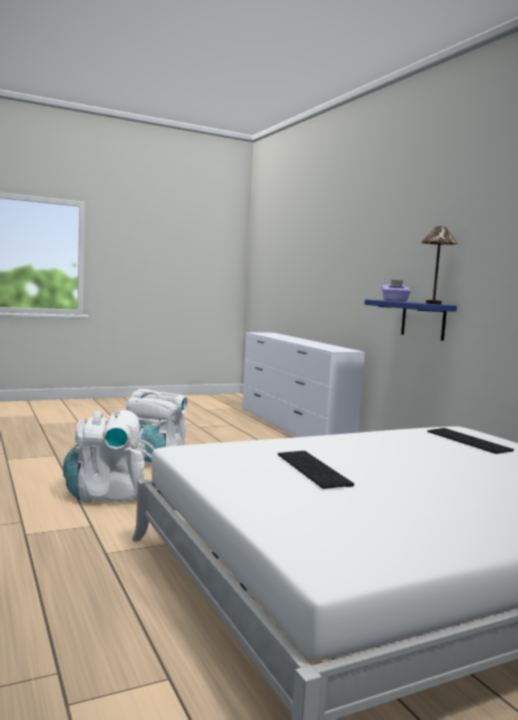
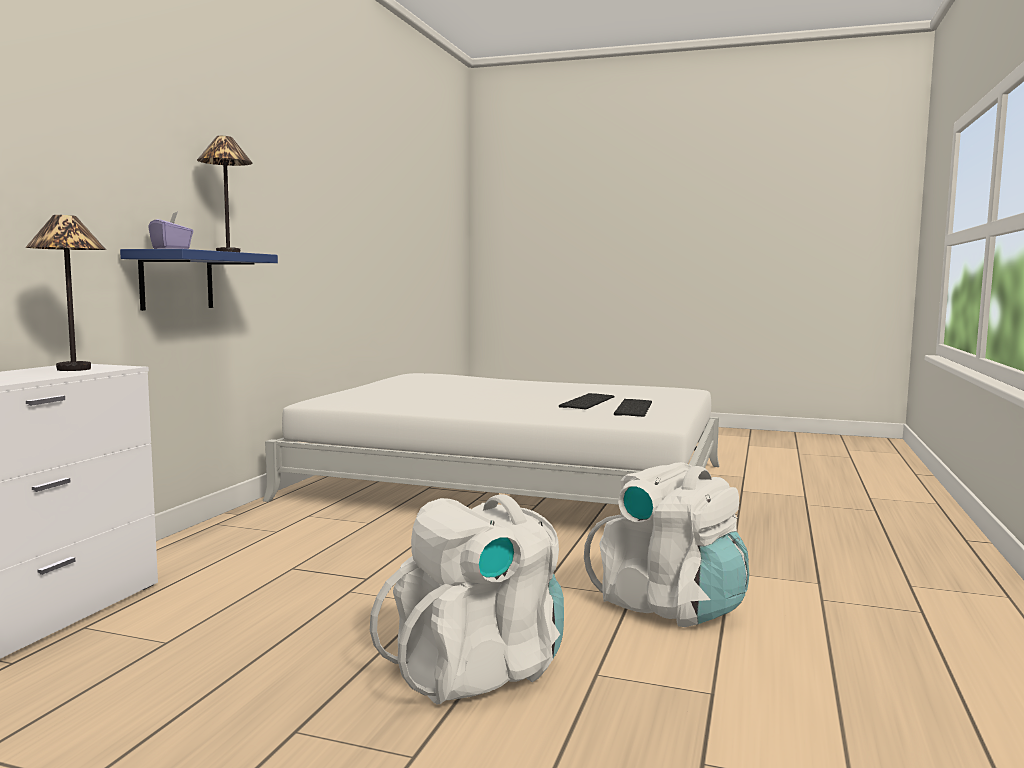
camera: 135 degrees left, 0 degrees up
keyboard [427,428,514,454] -> keyboard moved to [614,399,652,417]
none -> table lamp [25,215,106,371]

